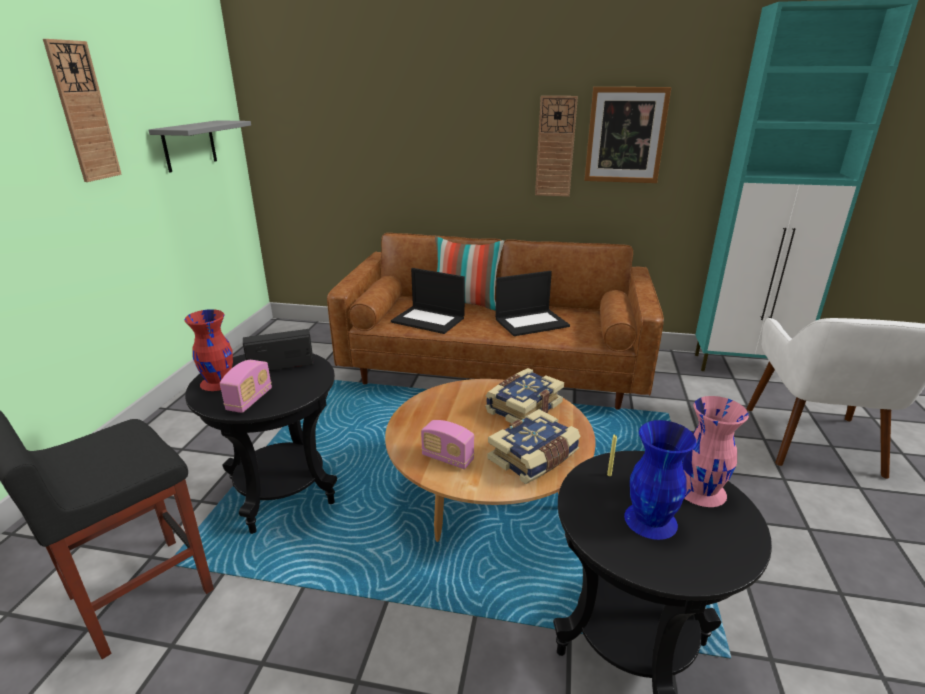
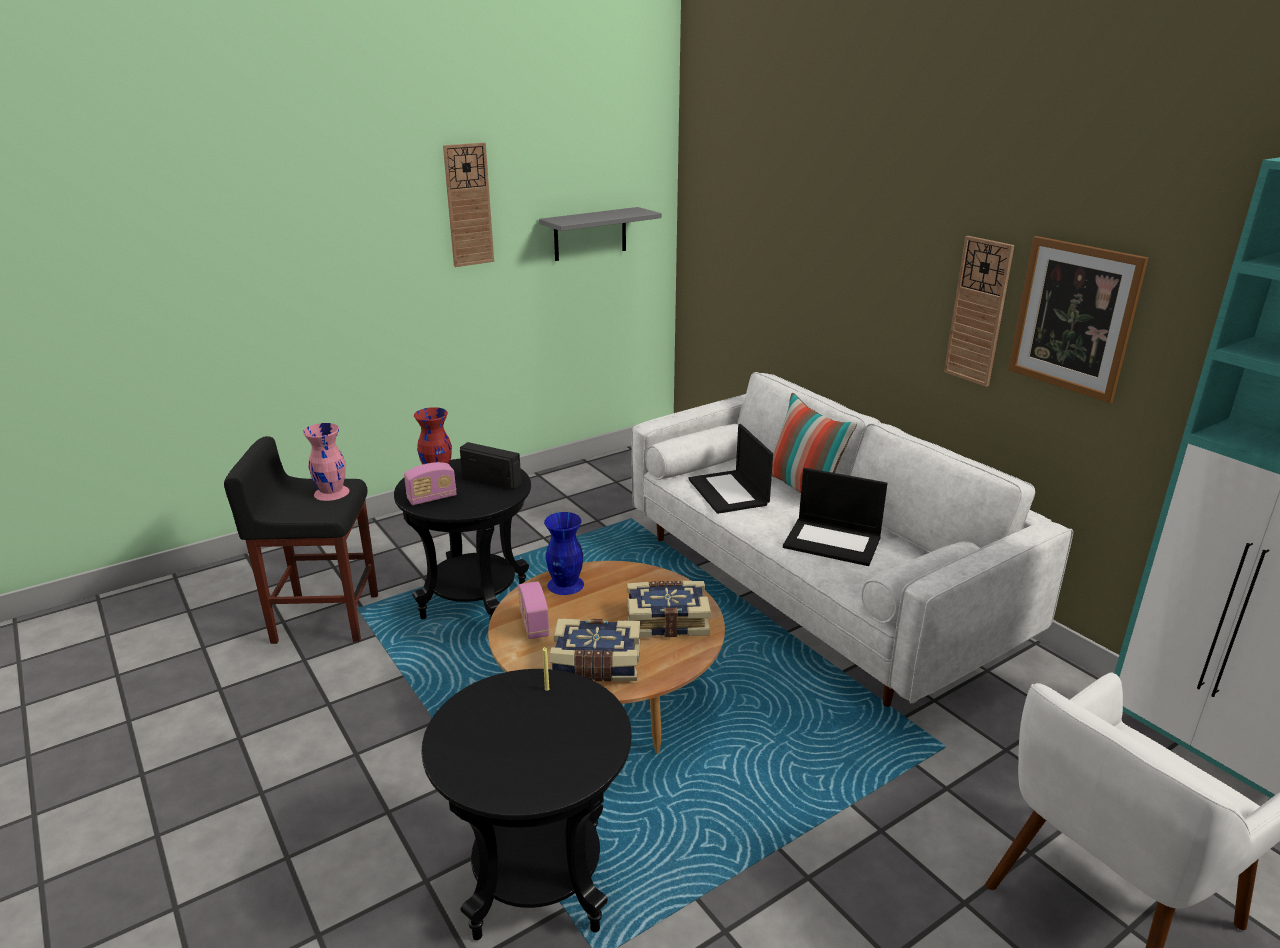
camera: 45 degrees right, 0 degrees up
brown sofa [327,233,664,410] -> white sofa [631,372,1073,707]
blue vase [624,420,697,540] -> blue vase moved to [544,512,584,595]
pink vase [682,396,749,507] -> pink vase moved to [303,423,350,501]

